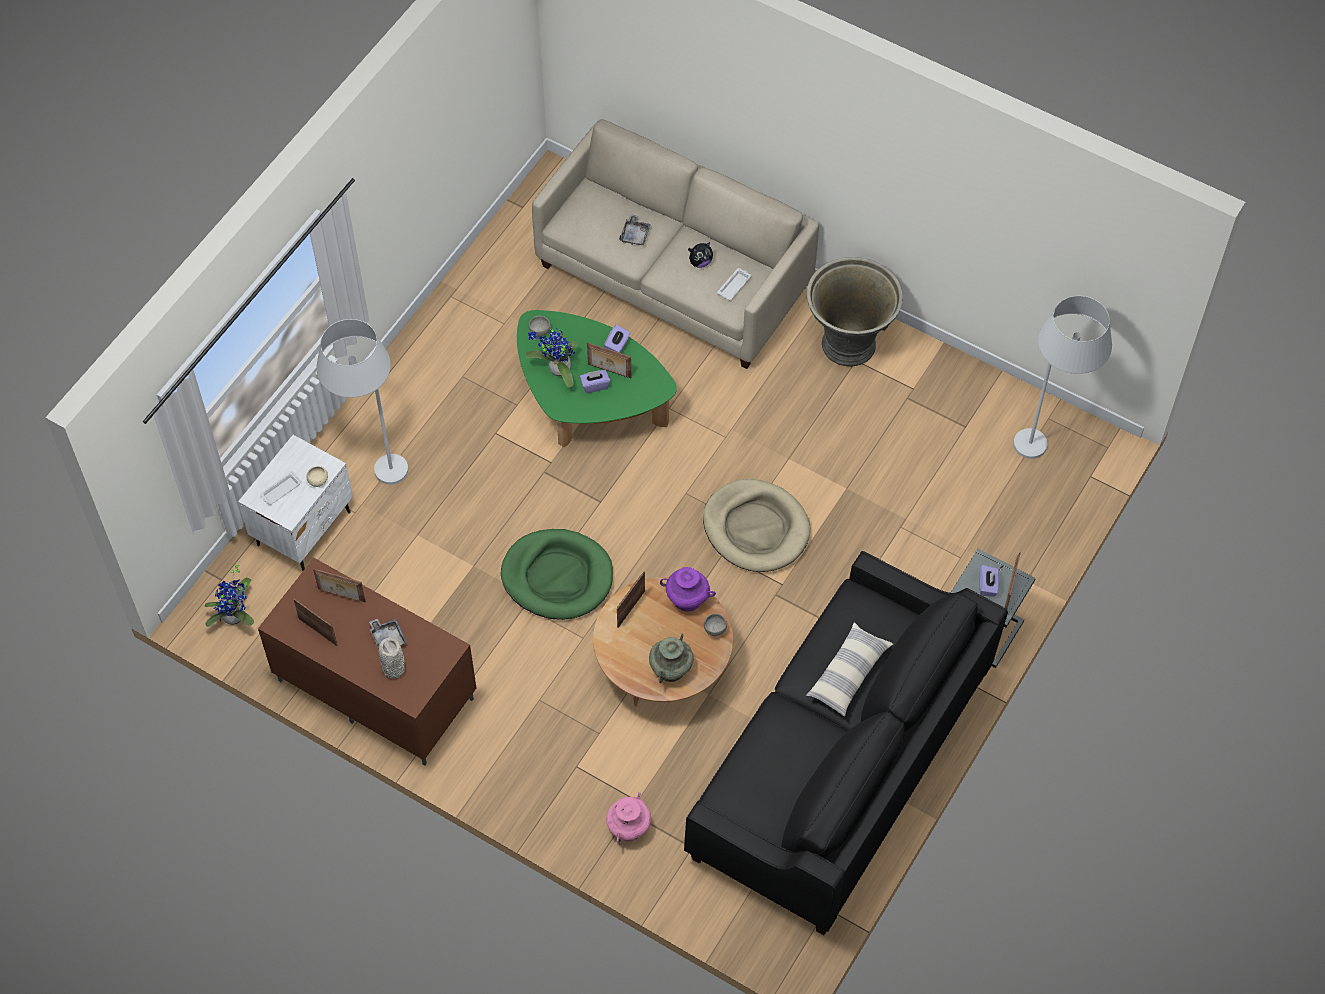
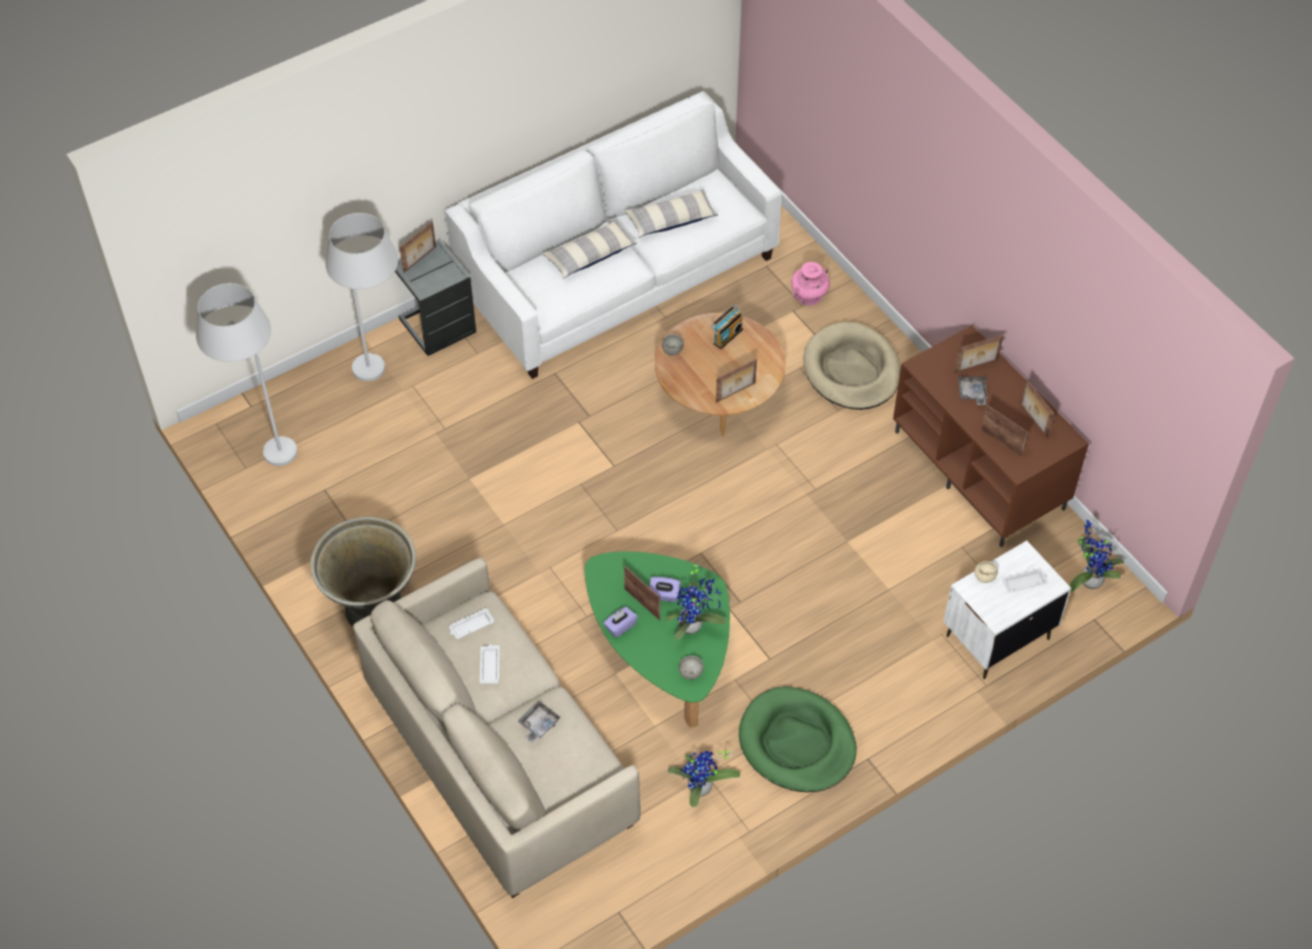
camera: 155 degrees left, 5 degrees down
white floor lamp [316,319,408,485] -> white floor lamp moved to [325,213,398,381]
grey vase [379,637,405,679] -> picture frame [954,335,1003,373]
green dog bed [501,529,613,620] -> green dog bed moved to [739,687,857,792]
turquoise vase [649,634,694,683] -> radio [711,305,743,349]
purple vase [660,567,716,611] -> none
black sofa [684,551,1008,935] -> white sofa [444,91,782,379]
plush toy [688,242,713,268] -> white tray [480,644,500,684]
beige dog bed [703,479,811,572] -> beige dog bed moved to [803,322,901,410]
purple tissue box [980,565,999,596] -> none
none -> pillow [624,189,718,238]
none -> potted plant [668,750,740,807]

